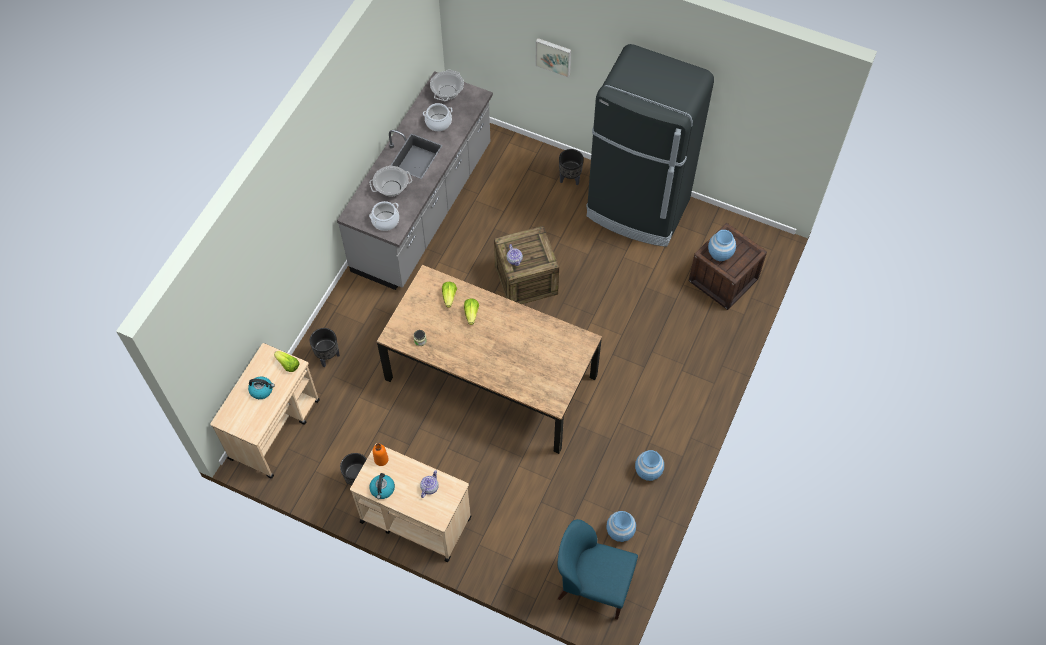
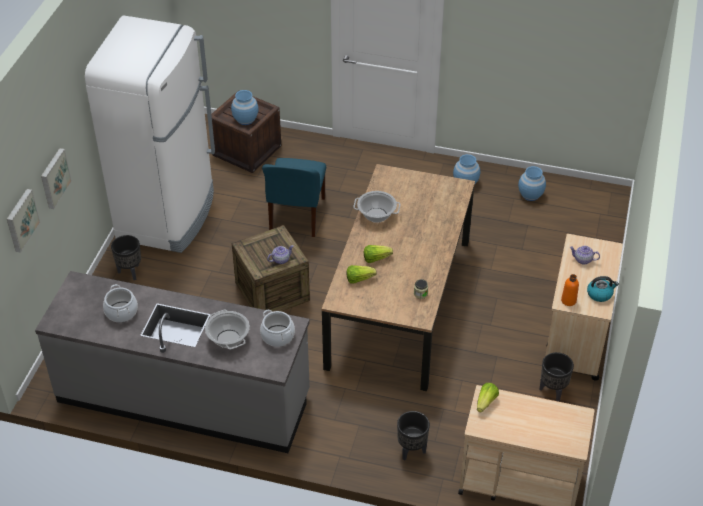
camera: 100 degrees left, 15 degrees down
kettle [248,377,275,399] -> none
cooking pot [430,70,464,101] -> cooking pot moved to [353,191,400,223]
blue chair [558,519,638,620] -> blue chair moved to [262,158,326,237]
black fridge [586,44,714,247] -> white fridge [85,16,215,253]
none -> picture [7,189,40,253]

